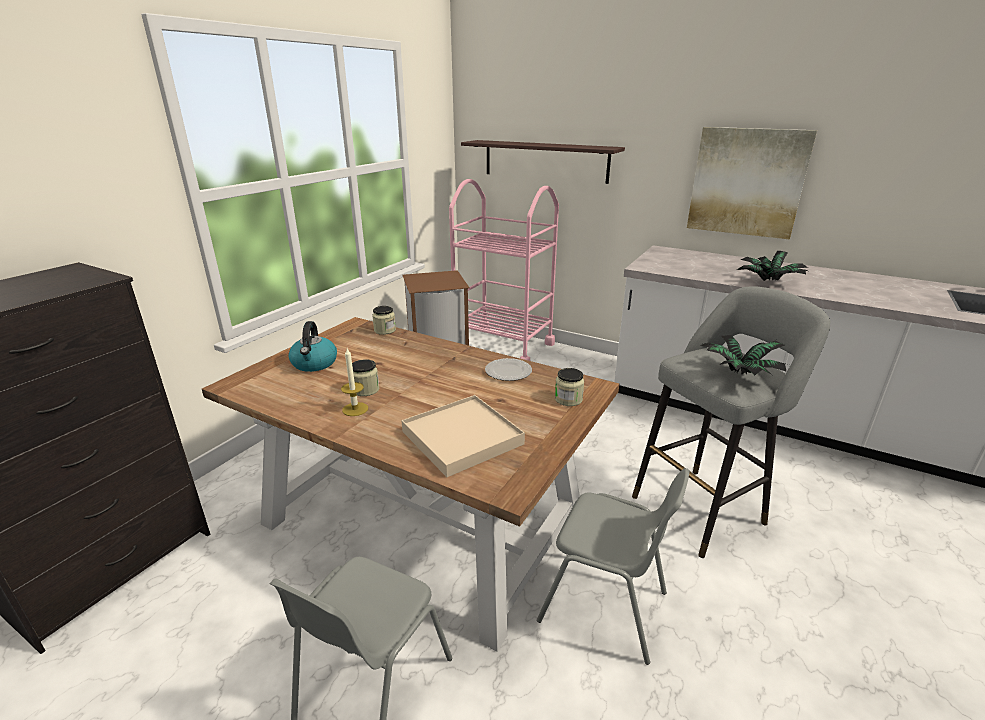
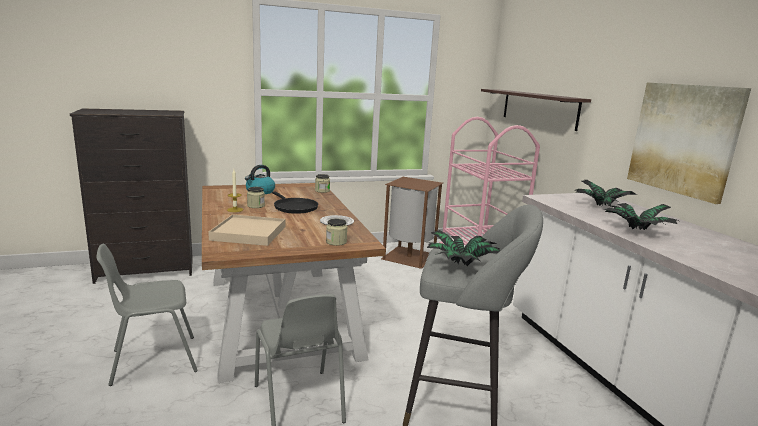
camera: 40 degrees right, 10 degrees down
none -> black frying pan [272,191,318,214]
none -> potted plant [576,180,637,206]

